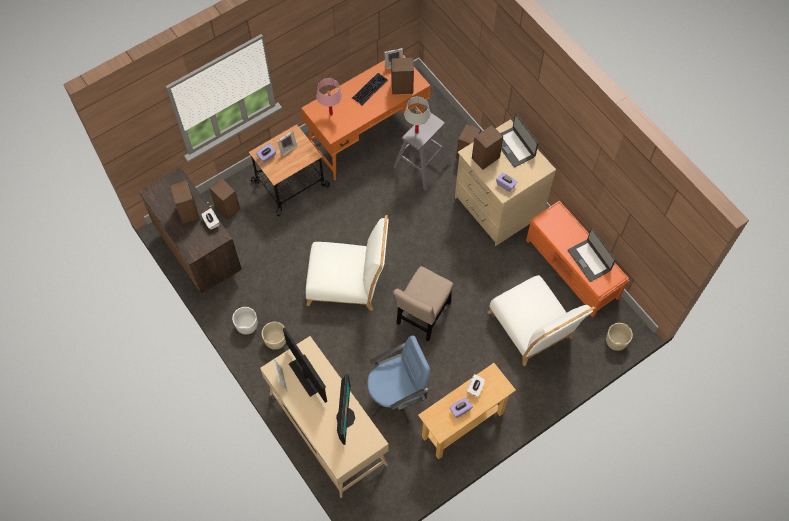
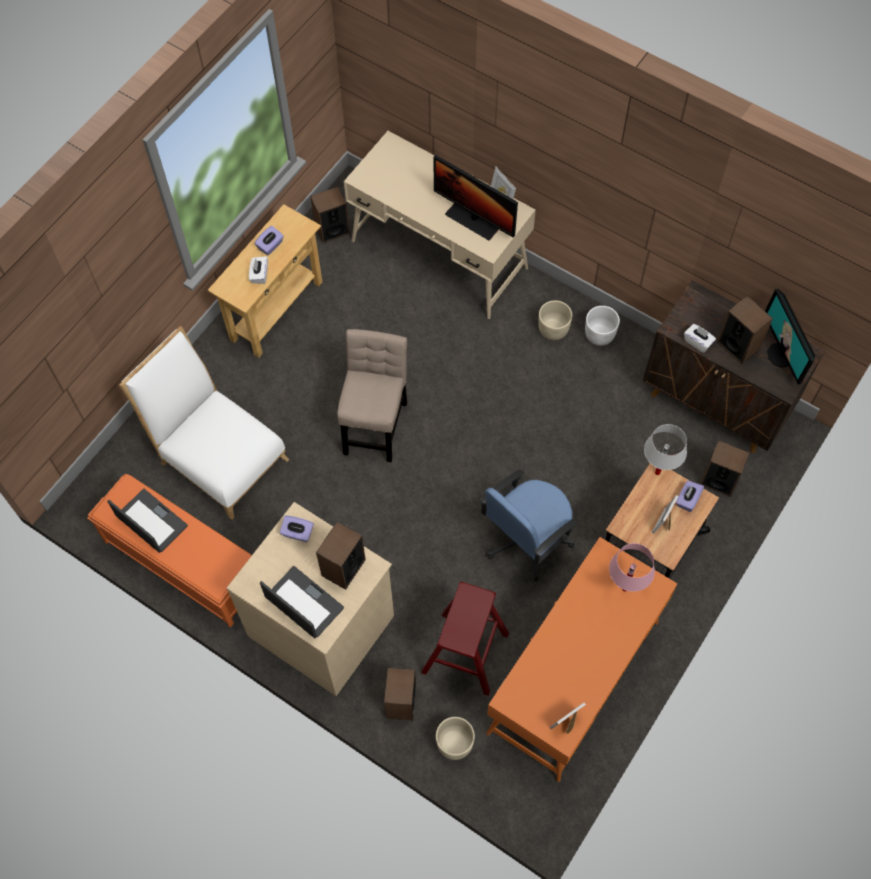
camera: 160 degrees right, 0 degrees up
white chair [305,215,389,311] -> none
monitor [336,374,355,445] -> monitor moved to [765,289,815,385]
keyboard [352,73,388,105] -> none
blue office chair [367,335,430,424] -> blue office chair moved to [480,470,578,581]
speaker [391,58,414,94] -> speaker moved to [310,186,350,243]
grey stool [393,112,451,191] -> red stool [421,582,509,696]
white table lamp [404,96,431,134] -> white table lamp moved to [644,424,687,475]
beige planter [606,323,633,351] -> beige planter moved to [436,717,475,760]

